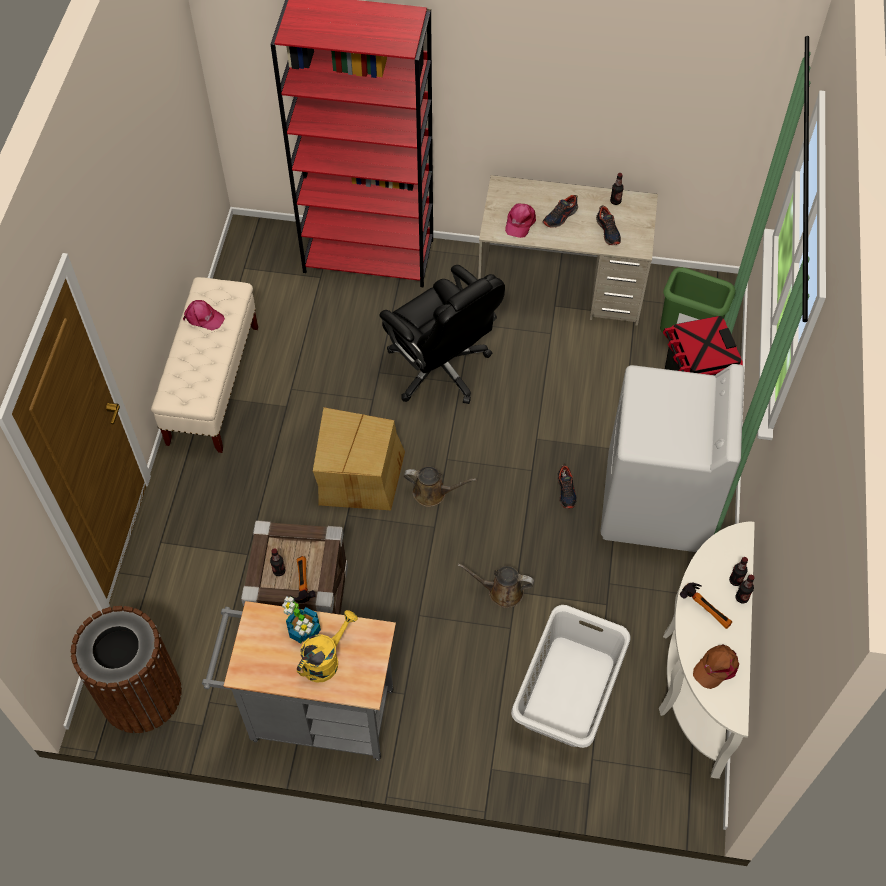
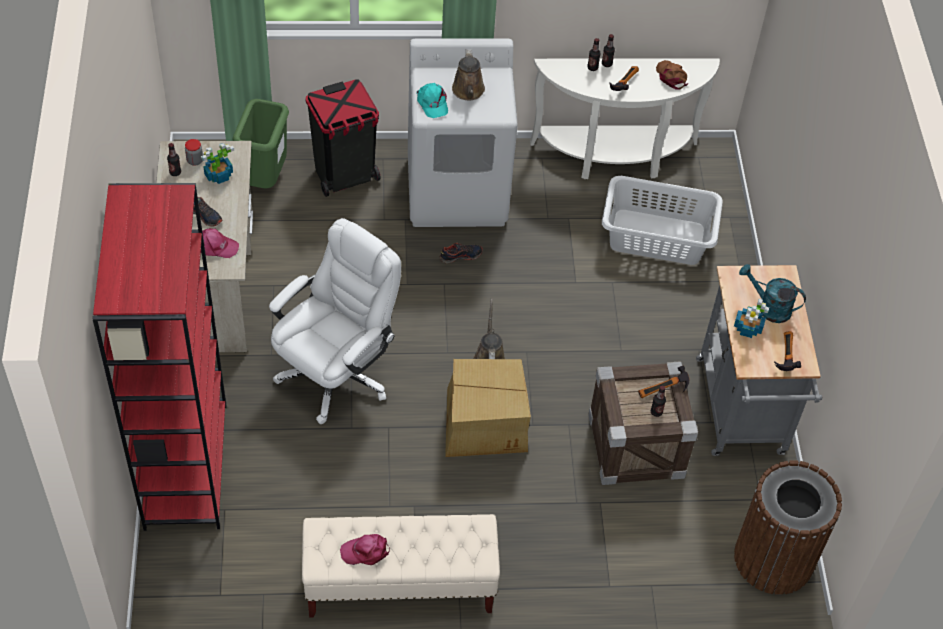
camera: 105 degrees left, 5 degrees down
pink cap [183,300,225,330] -> pink cap turned 105 degrees counterclockwise [340,534,390,565]
yellow watering can [297,610,358,683] -> turquoise watering can [739,264,806,323]
black office chair [379,265,505,404] -> white office chair [269,218,401,424]
brown watering can [458,563,534,608] -> brown watering can moved to [452,49,485,100]
shoe [596,205,621,245] -> potted plant [201,143,234,184]
brown cap [693,644,739,689] -> brown cap turned 150 degrees counterclockwise [656,60,688,89]
none -> jar [185,139,203,166]
none -> turquoise cap [416,83,448,118]
none -> hammer [774,331,801,371]

